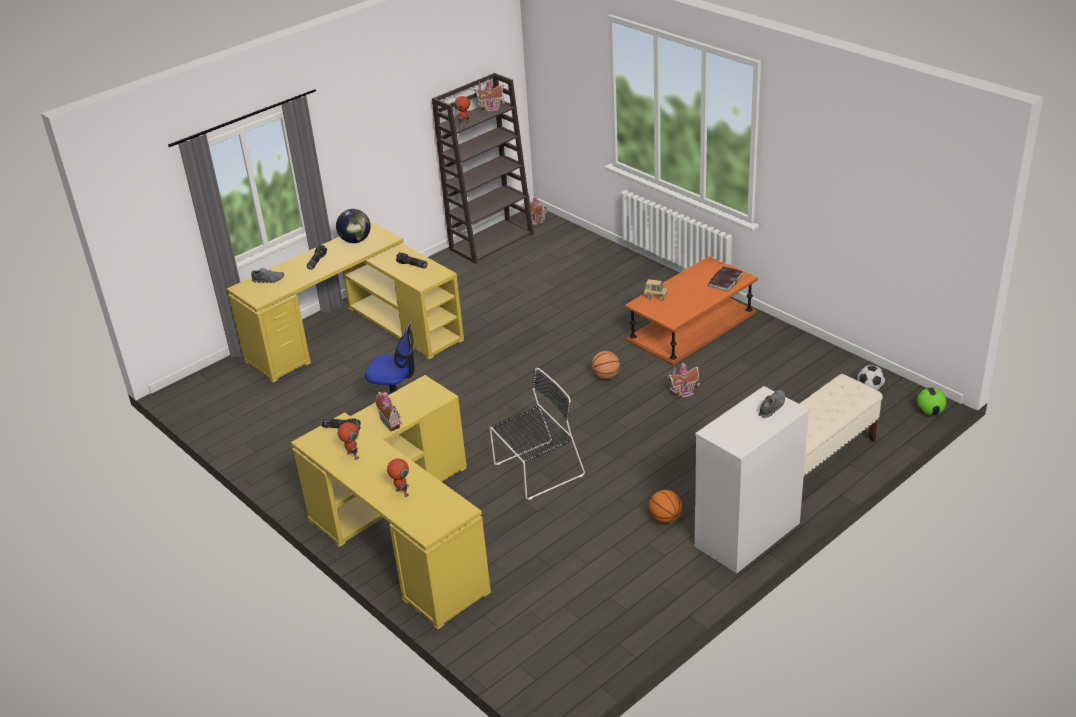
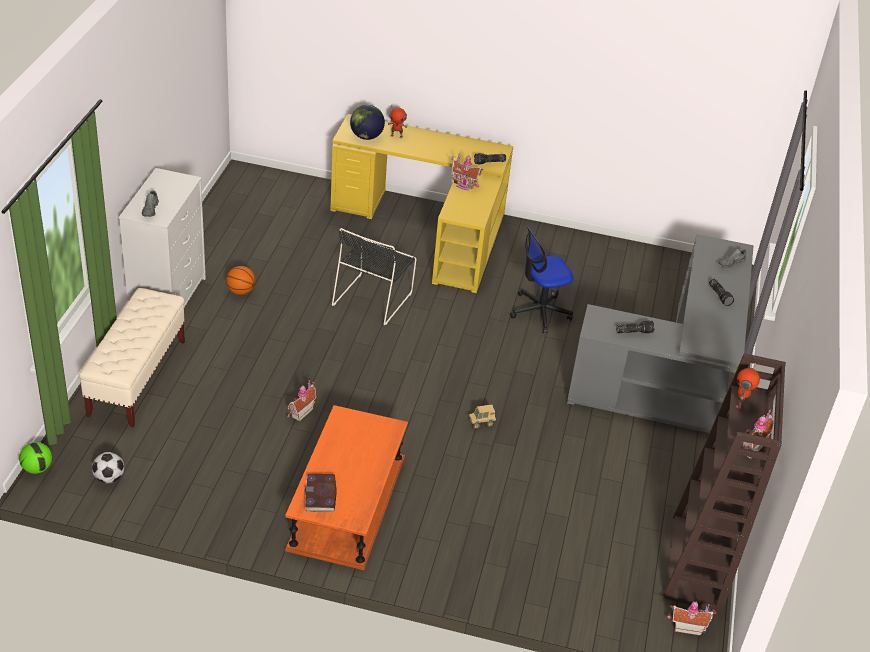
camera: 140 degrees right, 5 degrees up
yellow desk [227,222,464,382] -> grey desk [567,234,754,433]
globe [336,209,371,243] -> globe moved to [350,105,385,140]
toy robot [338,422,359,460] -> none
basketball [591,351,620,379] -> none
toy truck [644,279,668,301] -> toy truck moved to [469,405,496,428]

